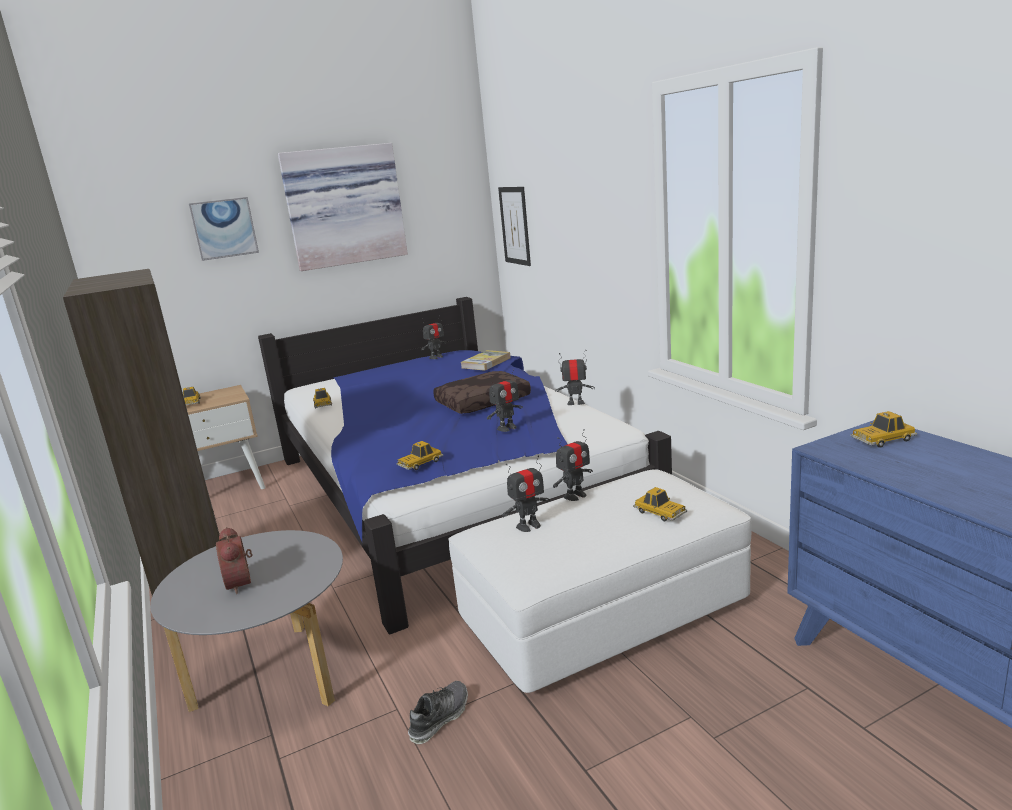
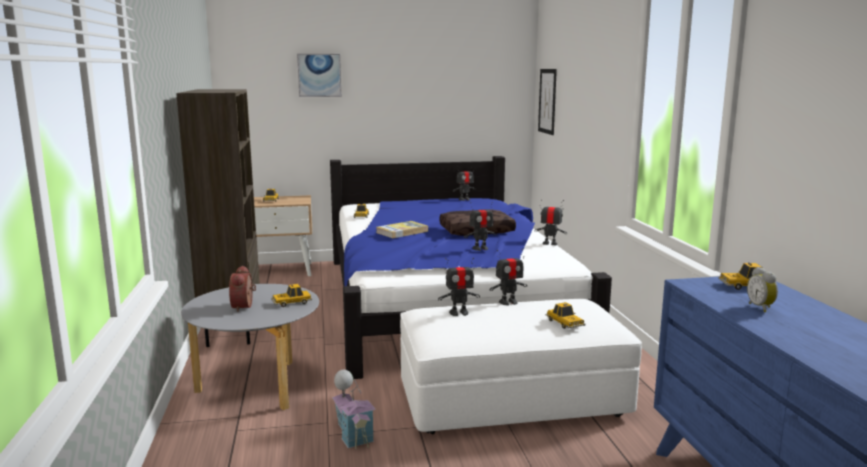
camera: 15 degrees right, 5 degrees down
picture [278,143,408,271] -> none
toy car [396,441,443,470] -> toy car moved to [272,284,312,307]
shoe [408,681,468,744] -> toy house [332,370,376,449]
book [460,350,511,371] -> book moved to [376,221,428,238]
none -> alarm clock [747,267,778,312]

